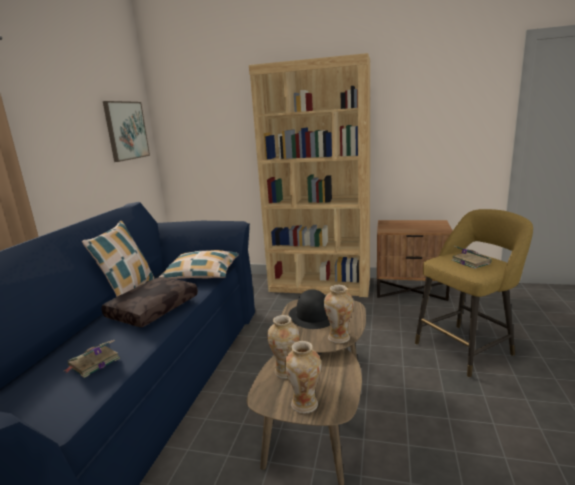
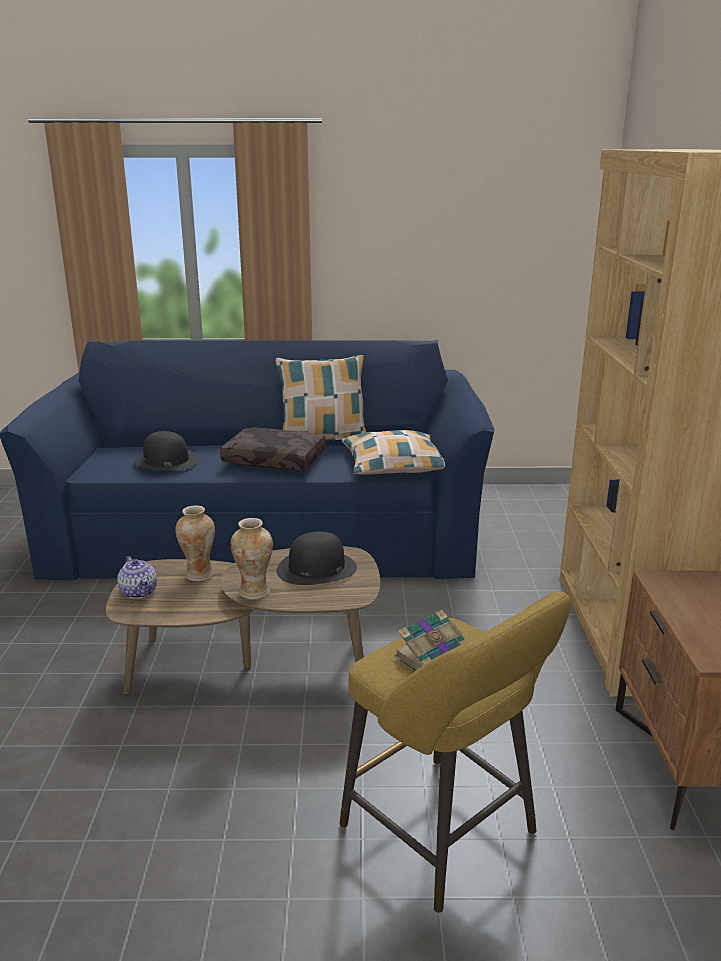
camera: 75 degrees right, 5 degrees up
book [64,340,120,378] -> black hat [134,431,199,471]
picture [103,101,150,162] -> none
vase [285,341,321,413] -> teapot [117,556,157,599]

